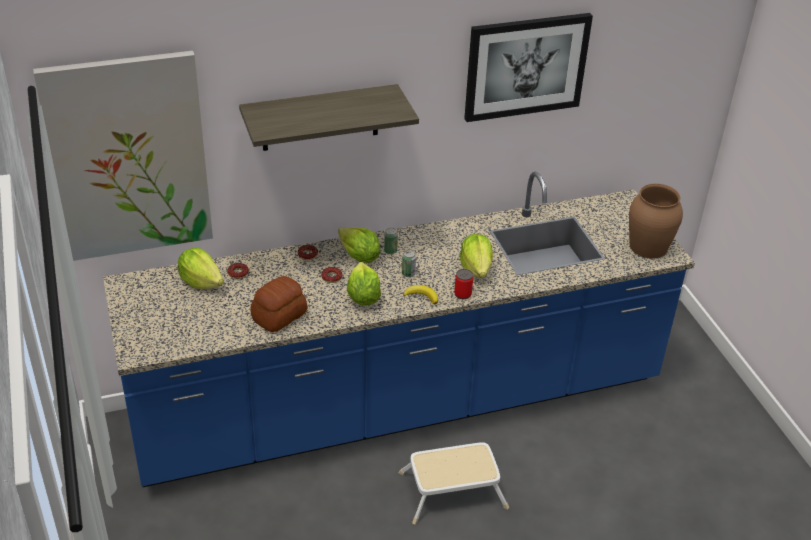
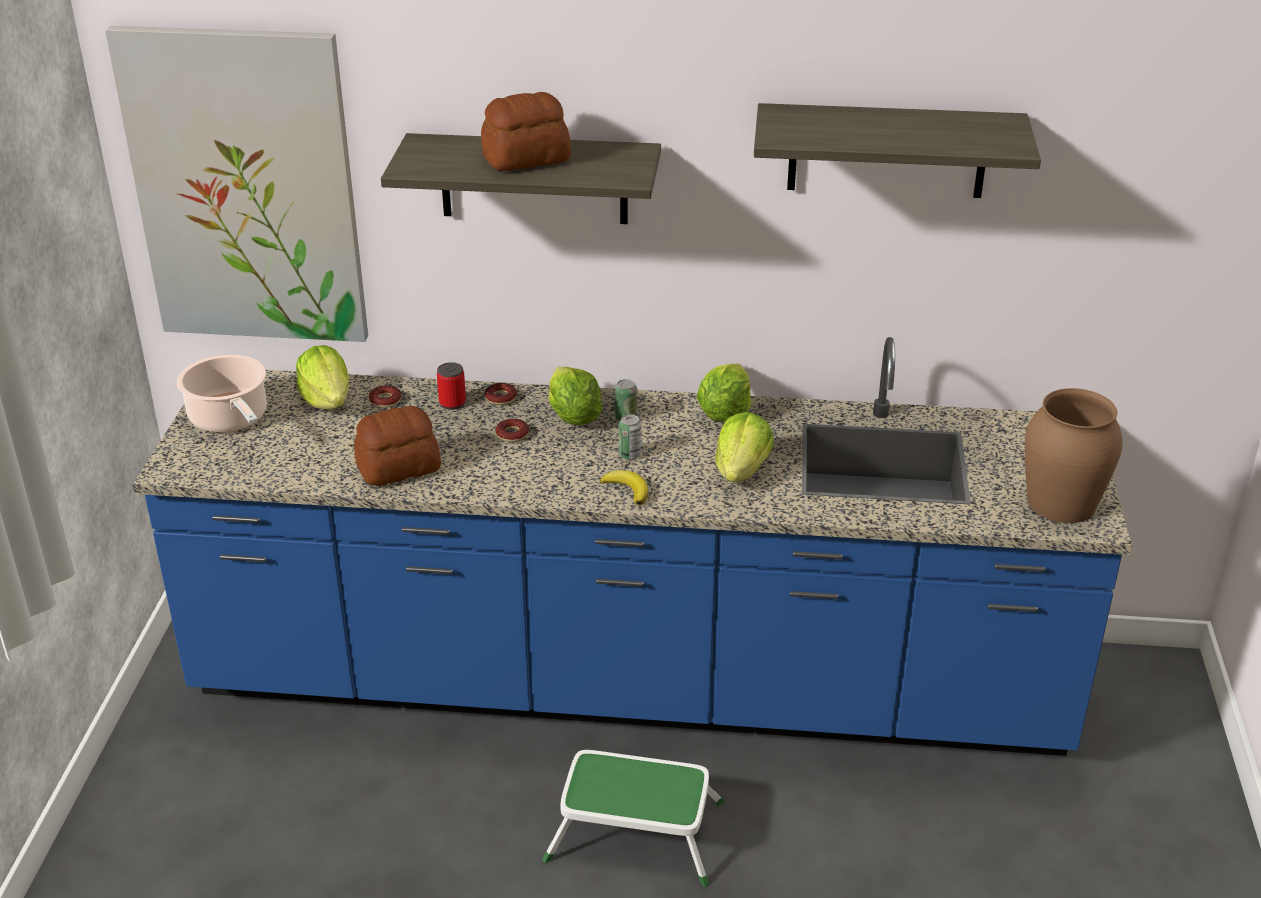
camera: 25 degrees right, 5 degrees down
lettuce [347,262,381,306] -> lettuce moved to [697,363,751,422]
beige step ladder [398,442,509,525] -> green step ladder [542,750,725,887]
can [454,269,473,299] -> can moved to [437,362,466,410]
picture [464,13,593,122] -> shelf [754,103,1041,198]
none -> cooking pot [177,355,267,433]
none -> bread [481,92,571,171]

